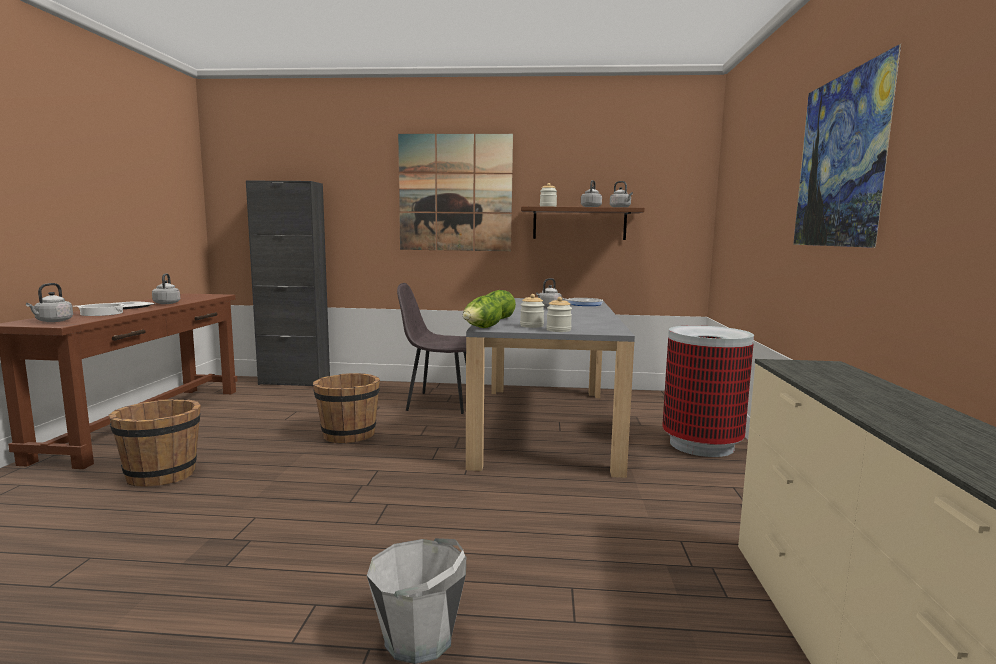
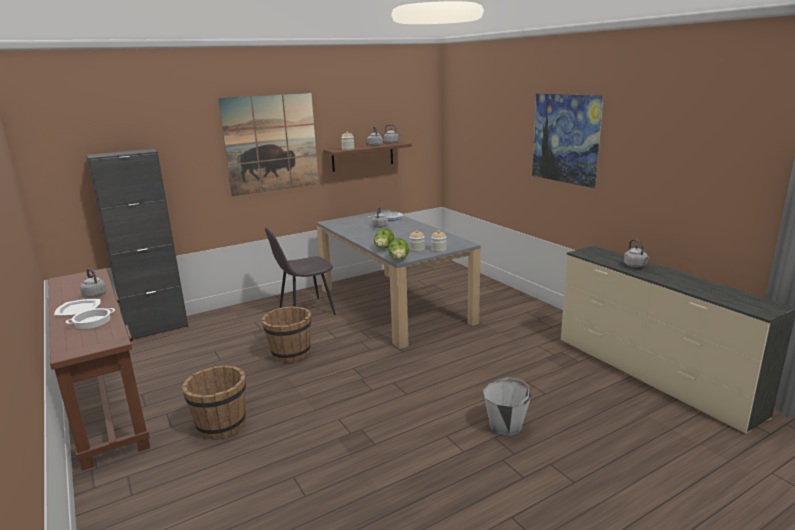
camera: 35 degrees left, 10 degrees up
grey kettle [26,283,73,322] -> grey kettle moved to [624,239,650,267]
trash can [662,325,754,457] -> none

